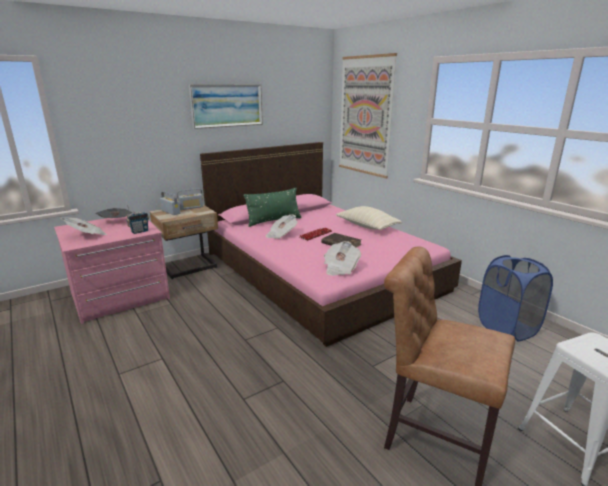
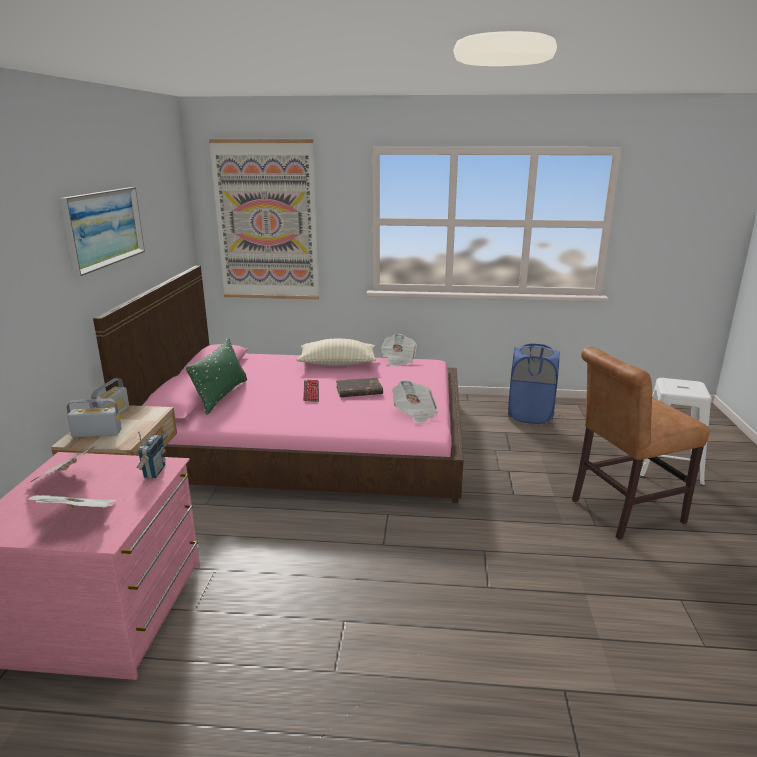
camera: 50 degrees left, 0 degrees up
newspaper [265,215,297,239] -> newspaper moved to [380,334,417,367]

